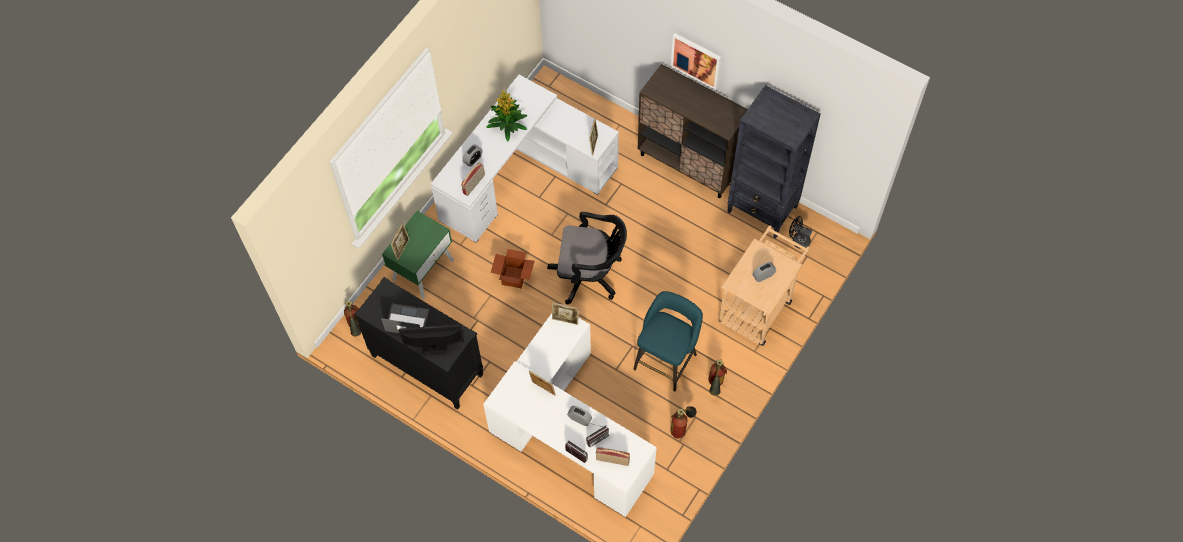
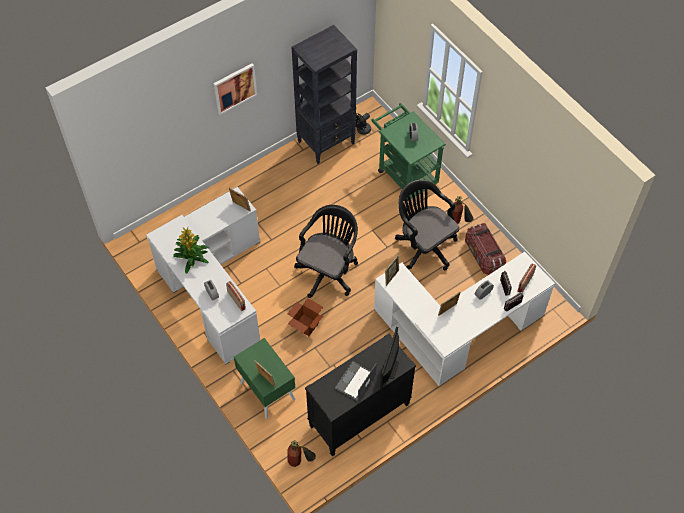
camera: 70 degrees left, 5 degrees down
turquoise stool [633,291,703,391] -> black office chair [395,180,459,271]
brown cabinet [638,64,748,198] -> none
fire extinguisher [670,407,697,438] -> storage box [465,223,506,275]
beige cart [719,225,810,346] -> green cart [371,103,446,201]

